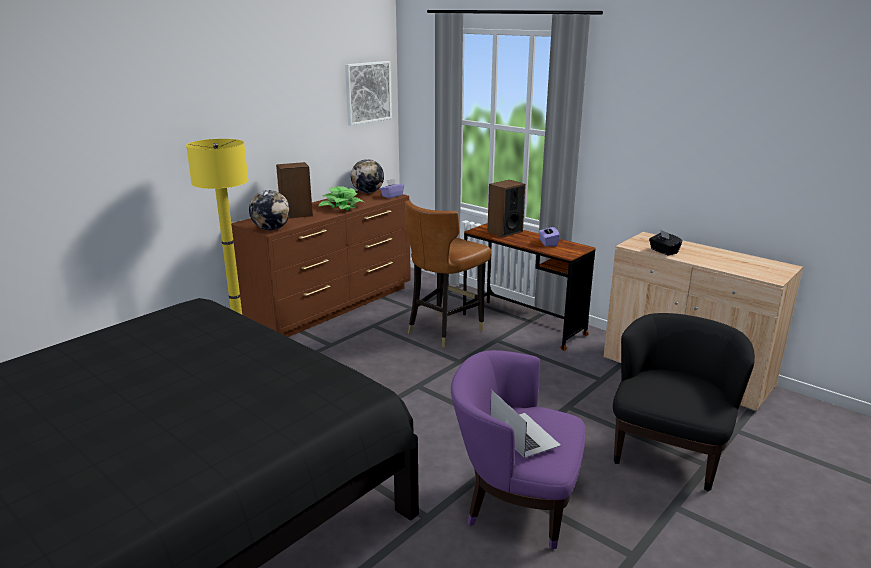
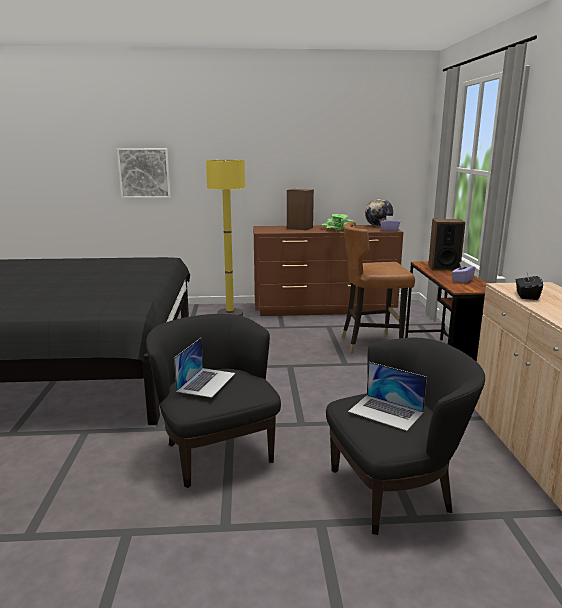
camera: 45 degrees right, 5 degrees down
globe [249,190,290,231] -> none
picture [345,61,392,125] -> picture moved to [117,148,171,199]
purple armchair [451,350,586,550] -> black armchair [146,314,281,488]
none -> laptop [348,362,427,431]

